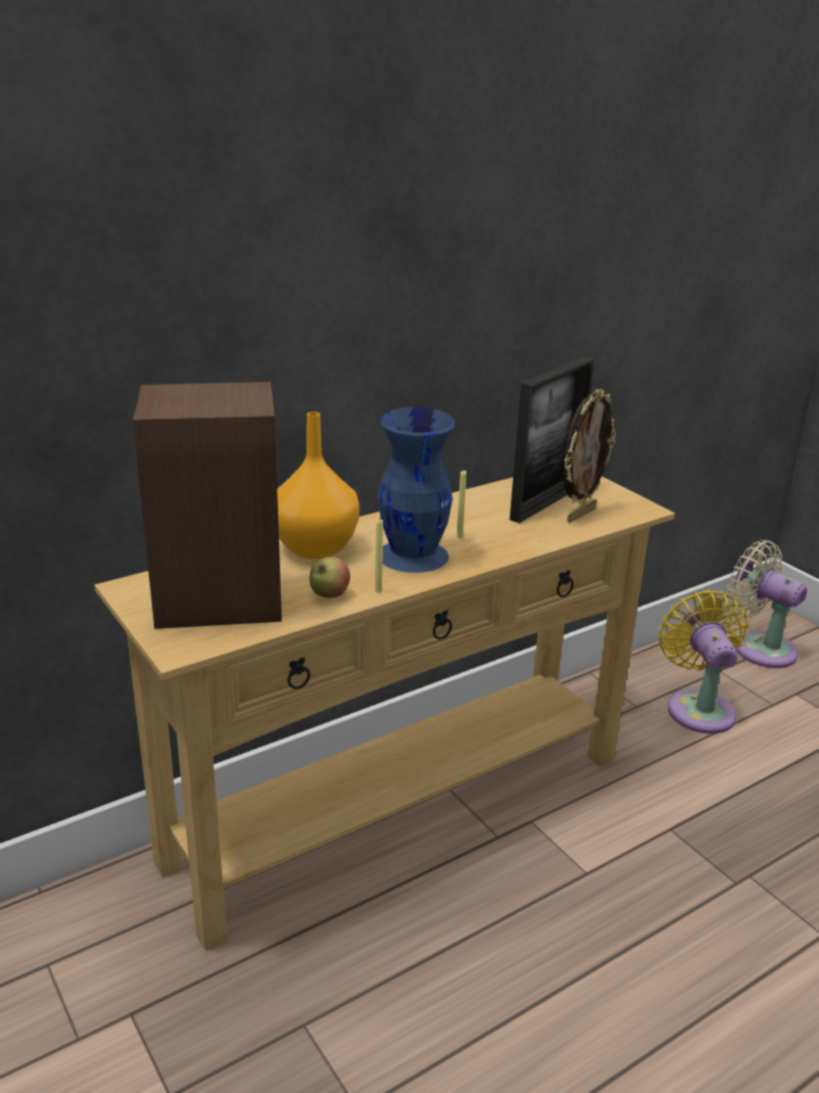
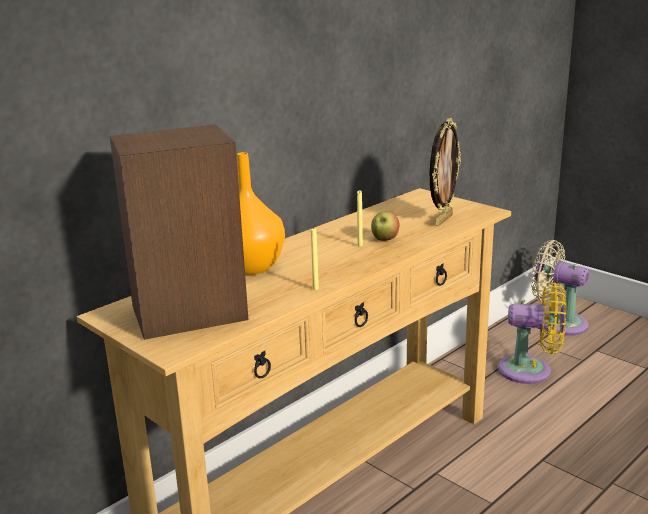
camera: 10 degrees left, 5 degrees down
apple [310,557,350,598] -> apple moved to [371,212,400,241]
blue vase [378,407,455,573] -> none
picture frame [510,357,594,523] -> none
yellow fan [658,590,749,734] -> yellow fan turned 120 degrees clockwise [498,283,566,384]

